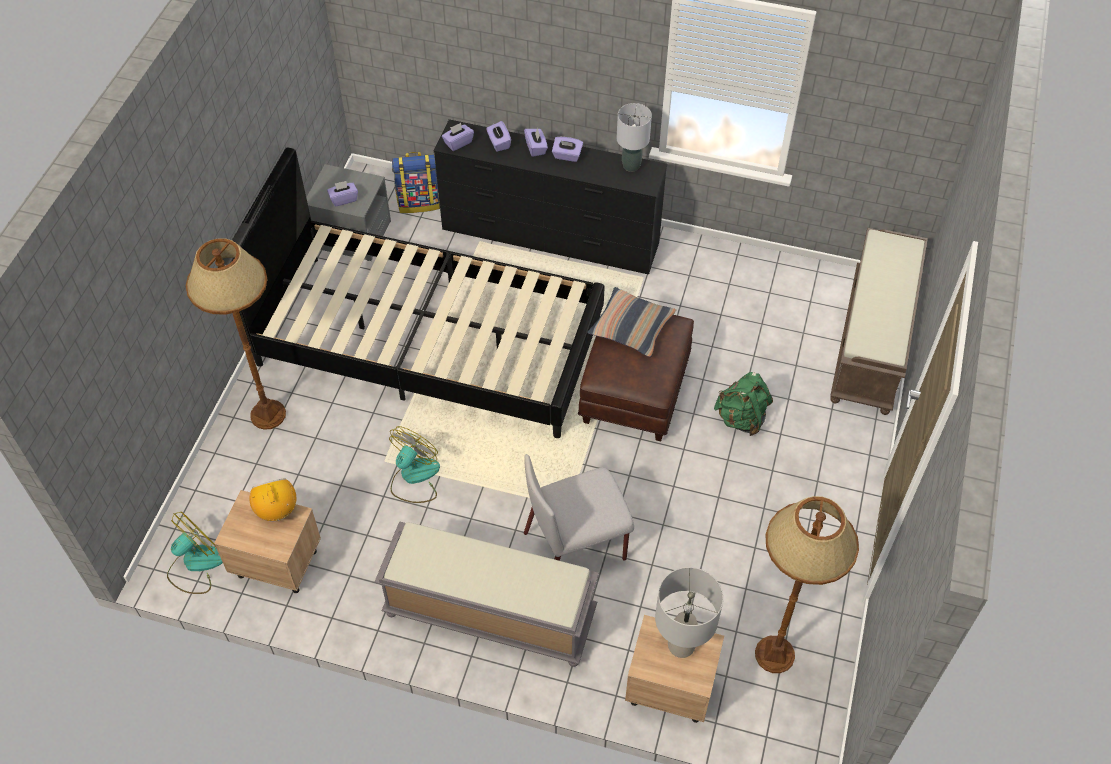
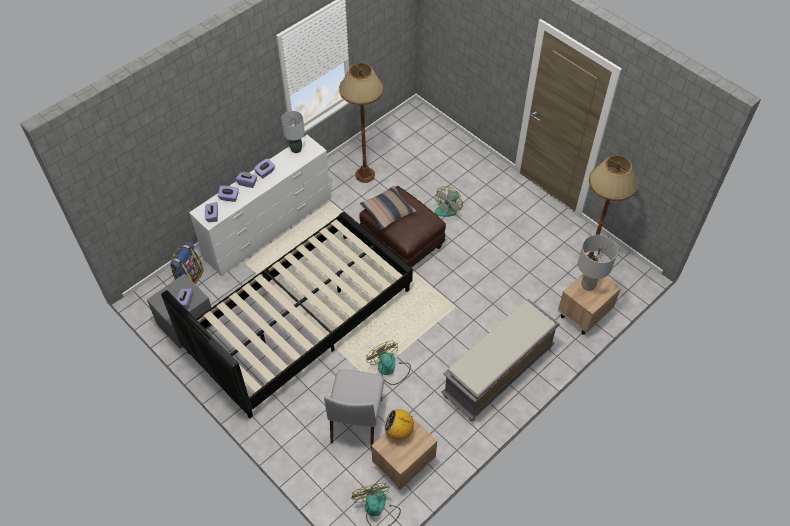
camera: 60 degrees left, 0 degrees up
brown floor lamp [186,238,286,430] -> brown floor lamp moved to [339,63,384,183]
black dresser [434,119,667,275] -> white dresser [189,135,331,276]
grey chair [524,454,634,561] -> grey chair moved to [324,370,384,449]
green backpack [714,372,773,436] -> fan [435,186,463,217]
brown bench [830,228,928,415] -> none

